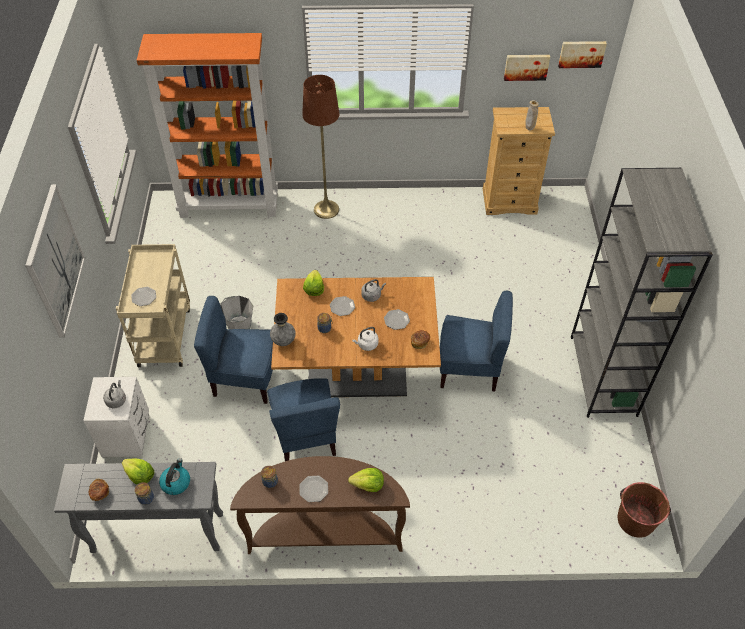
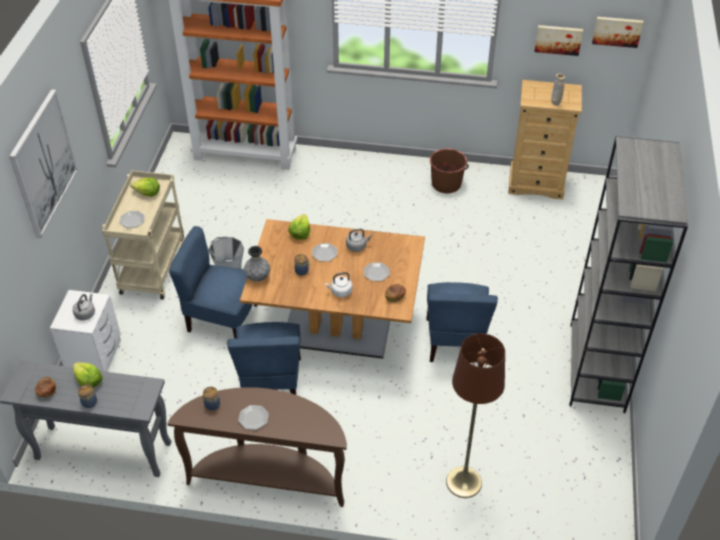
camera: 10 degrees right, 5 degrees down
kettle [159,458,190,495] -> none
brown floor lamp [302,75,340,219] -> brown floor lamp moved to [446,333,505,498]
lettuce [348,468,384,492] -> lettuce moved to [130,177,160,197]
blue chair [440,291,513,391] -> blue chair turned 75 degrees clockwise [426,282,498,362]
brown bucket [617,482,671,538] -> brown bucket moved to [430,149,468,193]

